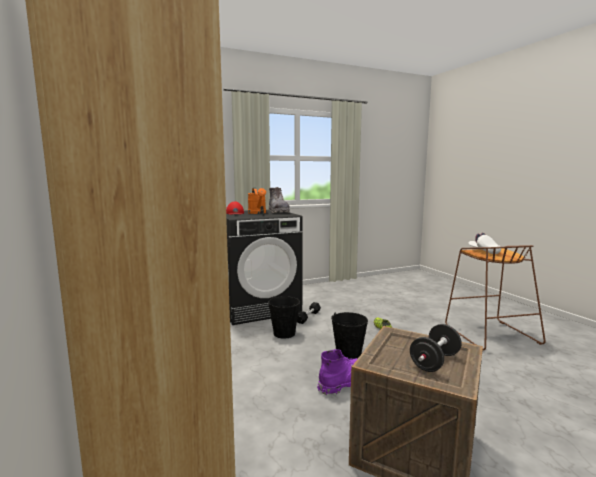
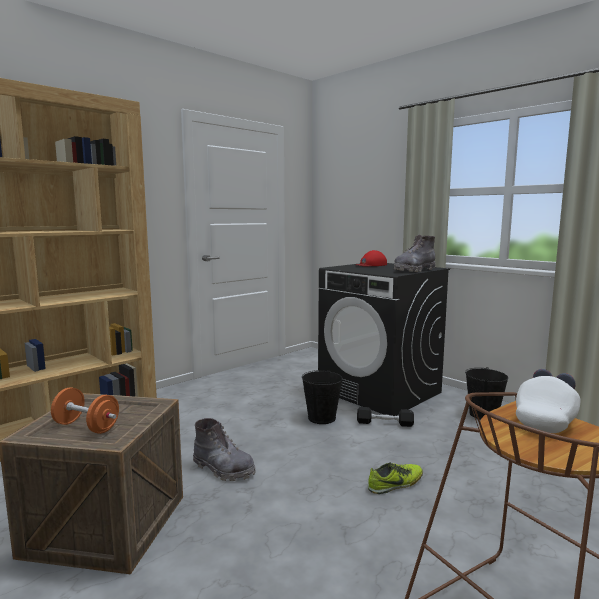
camera: 70 degrees right, 0 degrees up
orange watering can [248,188,266,214] -> none
purple boot [317,349,358,395] -> grey boot [193,418,256,481]
black bucket [331,312,368,360] -> black bucket moved to [465,367,508,420]
black dumbbell [410,324,462,372] -> orange dumbbell [51,387,119,434]

